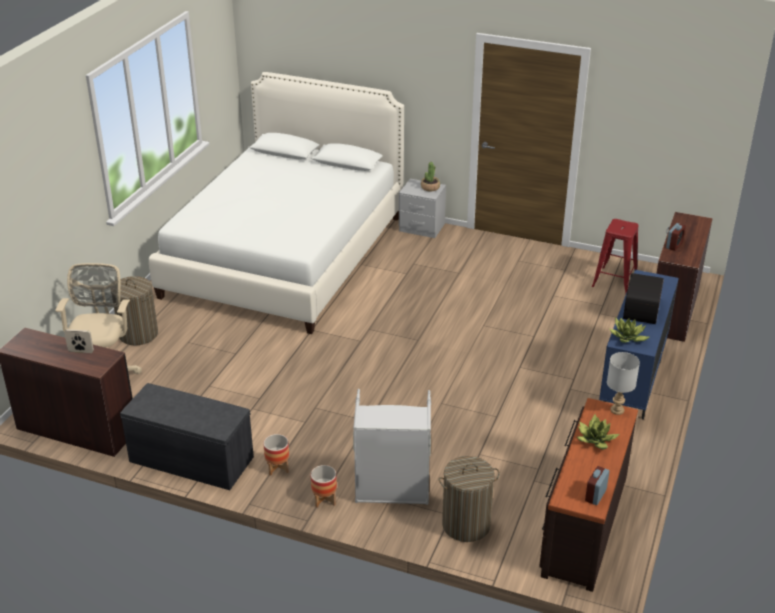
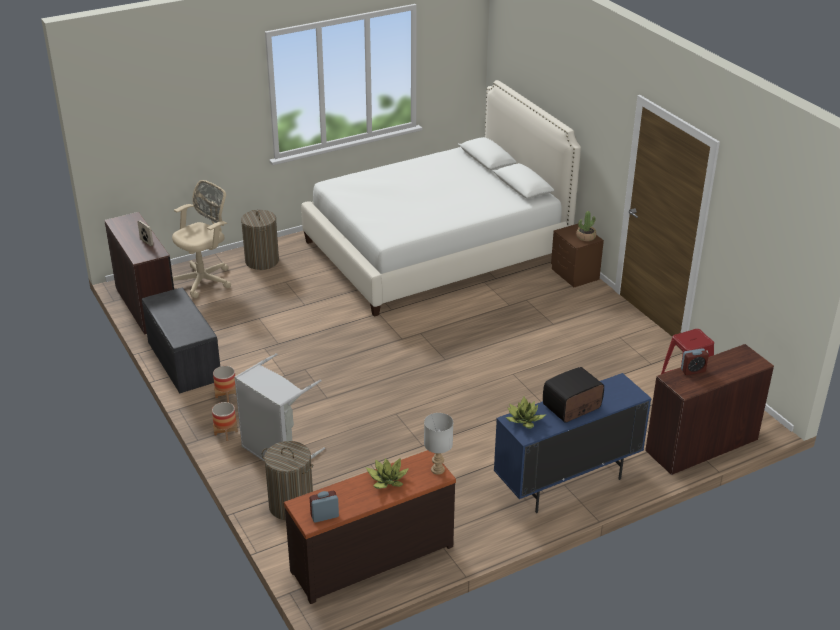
camera: 40 degrees right, 0 degrees up
grey nightstand [399,179,446,238] -> brown nightstand [551,224,604,287]

